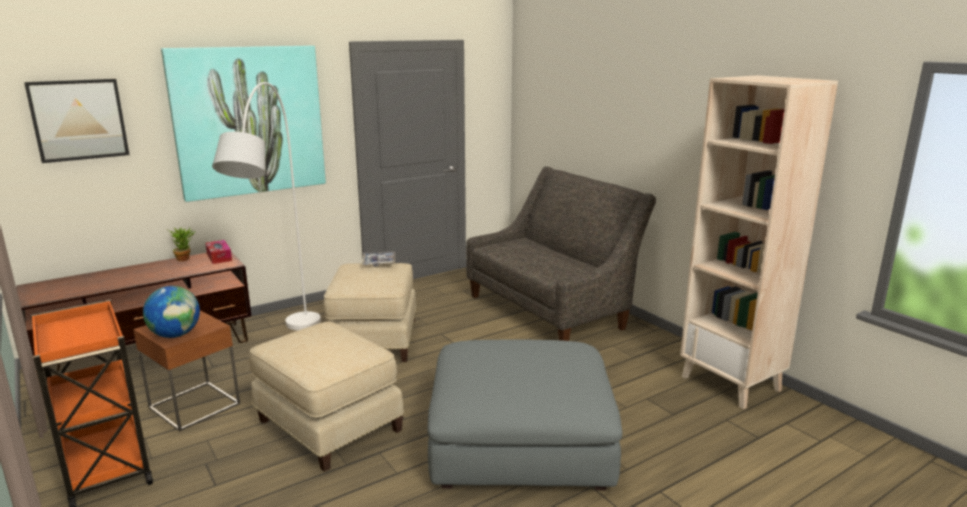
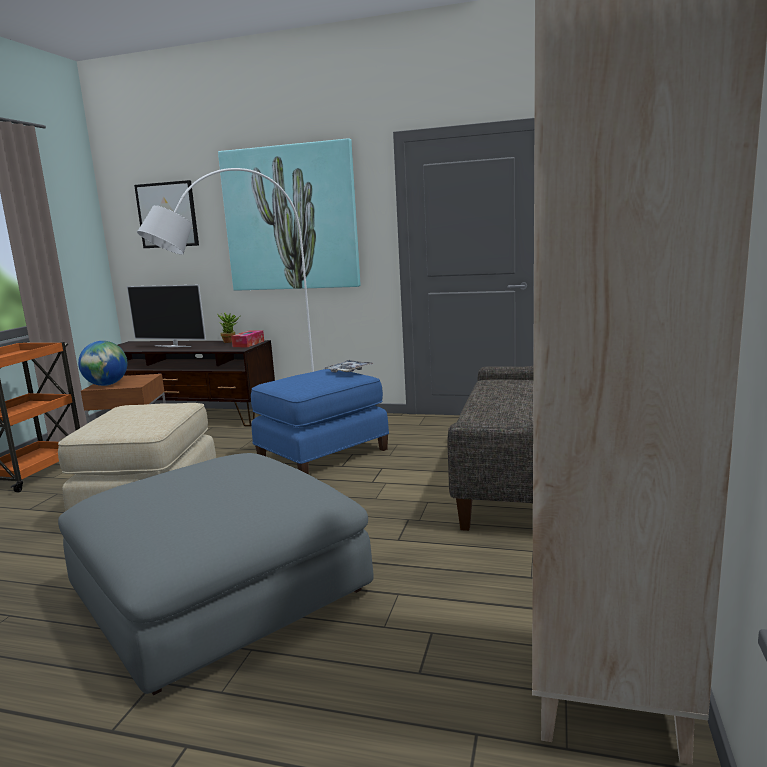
camera: 50 degrees right, 5 degrees down
beige ottoman [324,263,416,362] -> blue ottoman [251,369,389,474]
none -> television [127,285,206,347]

